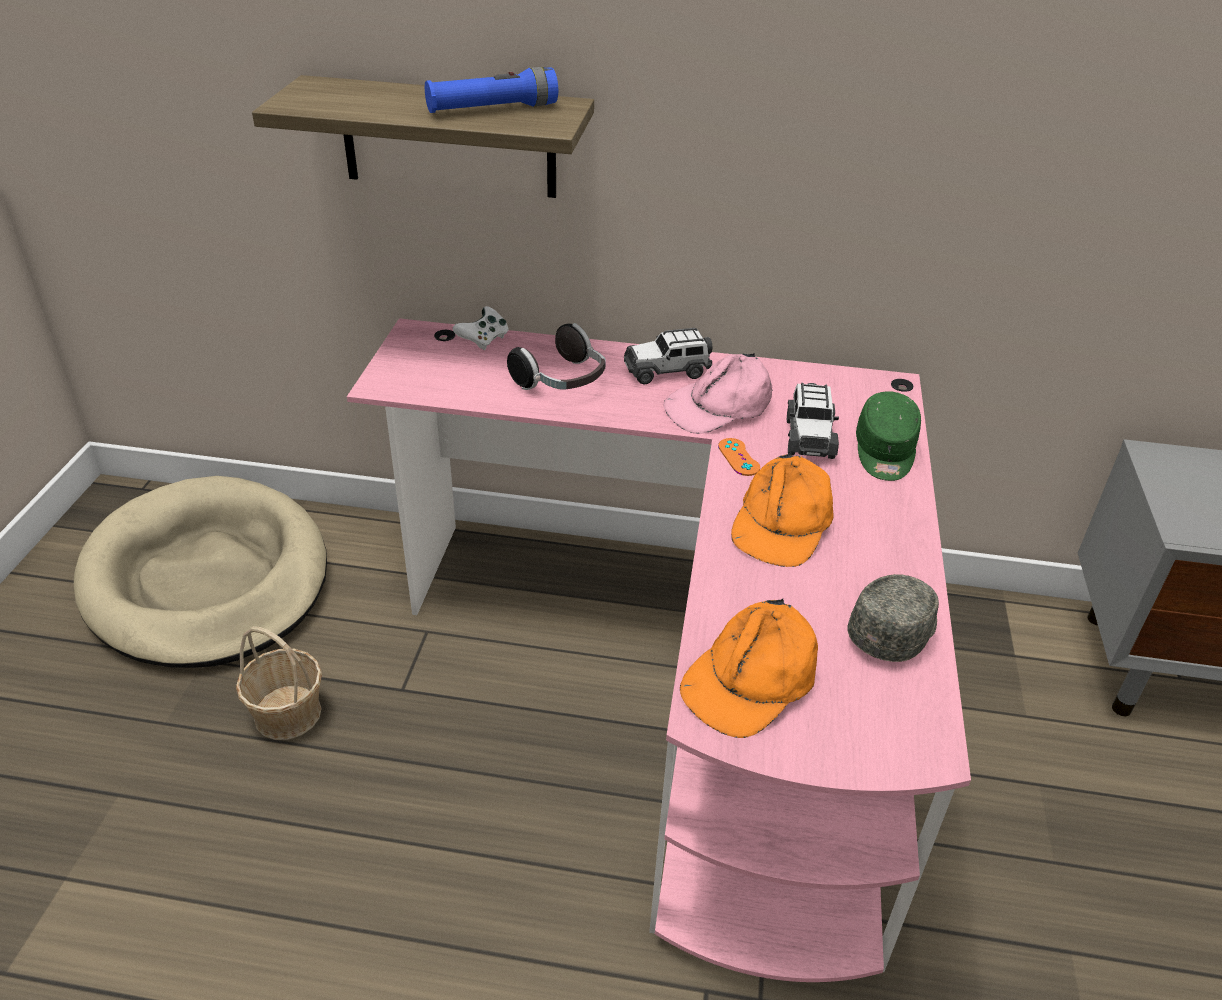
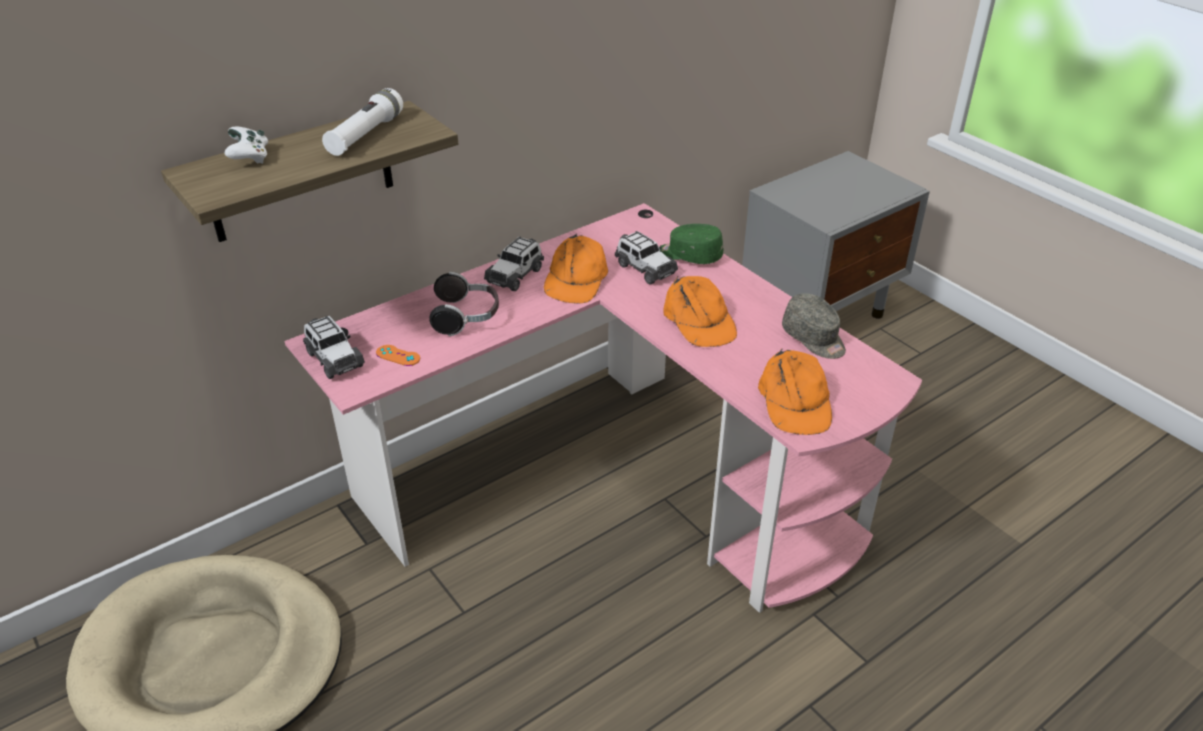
camera: 45 degrees left, 0 degrees up
basket [236,626,322,740] -> none
blue flashlight [425,67,558,113] -> white flashlight [322,88,403,156]
white game controller [453,306,509,350] -> white game controller moved to [224,127,268,164]
pink cap [664,353,773,434] -> orange cap [544,233,608,304]
orange game controller [718,438,760,476] -> orange game controller moved to [376,345,420,366]
grey cap [847,574,939,662] -> grey cap turned 150 degrees clockwise [782,293,846,359]
green cap [856,391,921,481] -> green cap turned 150 degrees clockwise [660,224,723,264]
none -> toy car [303,316,365,379]

